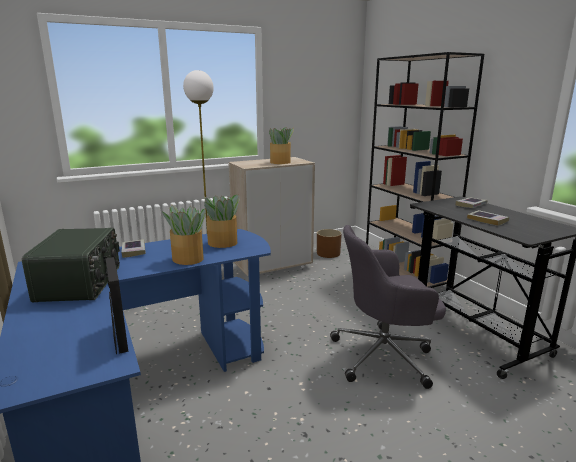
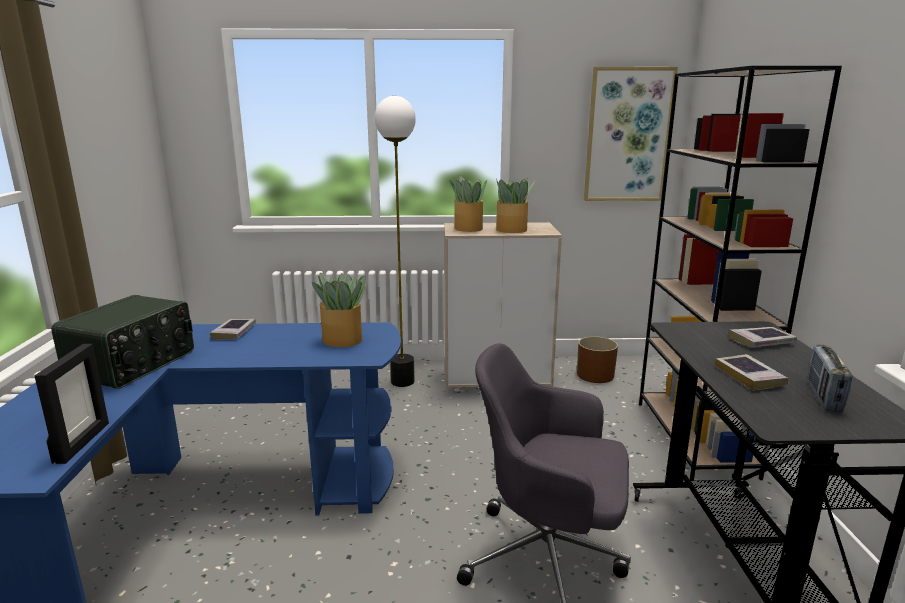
camera: 25 degrees right, 0 degrees up
potted plant [162,205,206,265] -> potted plant moved to [450,176,487,232]
none -> picture [584,67,678,201]
none -> radio [807,345,853,412]

